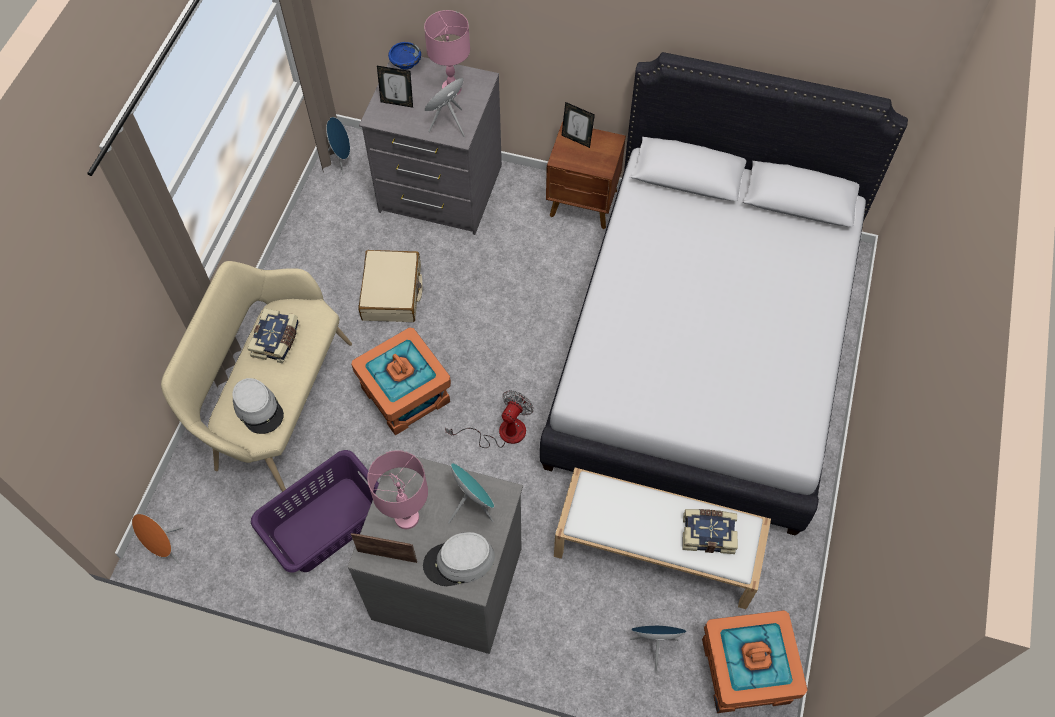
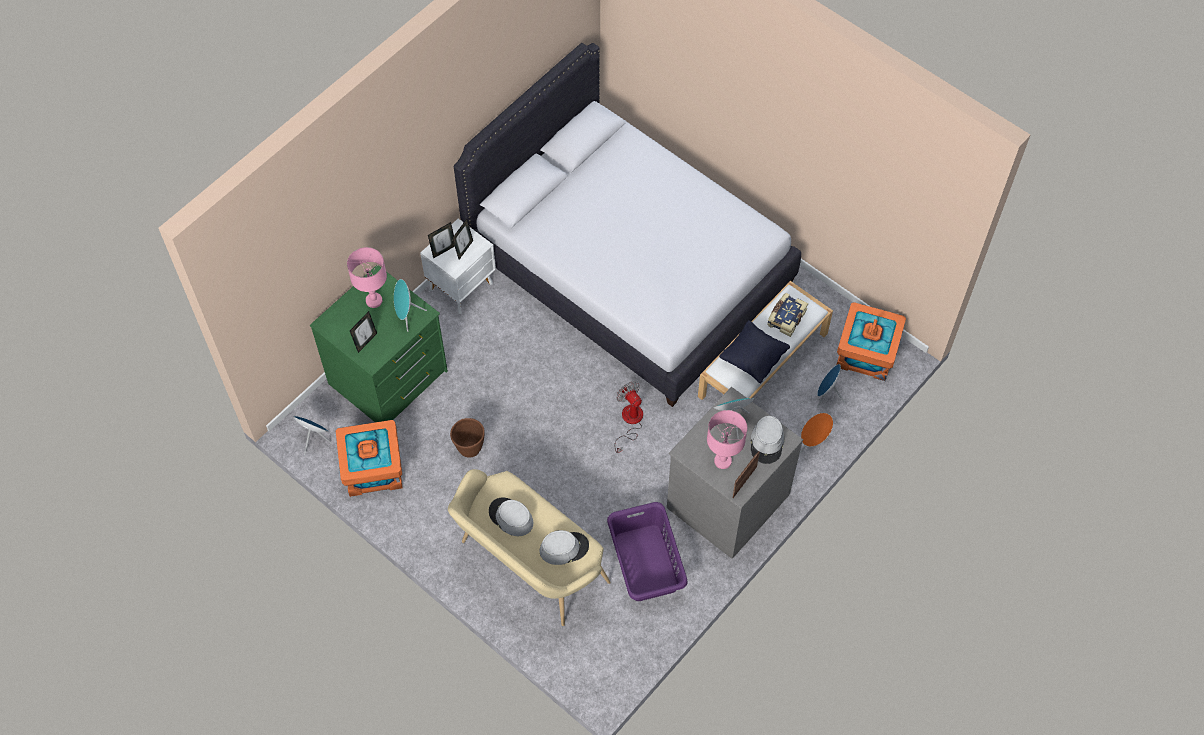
camera: 65 degrees left, 0 degrees up
orange speaker [132,514,184,564] -> orange speaker moved to [800,413,833,454]
book [247,308,299,363] -> grey hat [489,497,533,536]
orange storage box [351,327,451,435] -> orange storage box moved to [336,420,403,497]
beige suitcase [358,250,423,322] -> brown planter [450,418,485,457]
grey dresser [359,57,502,235] -> green dresser [310,265,448,422]
blue bowl [388,42,421,70] -> none
brown nightstand [546,122,626,229] -> white nightstand [420,219,496,314]
none -> picture frame [452,219,473,259]
none -> black pillow [719,320,790,383]

